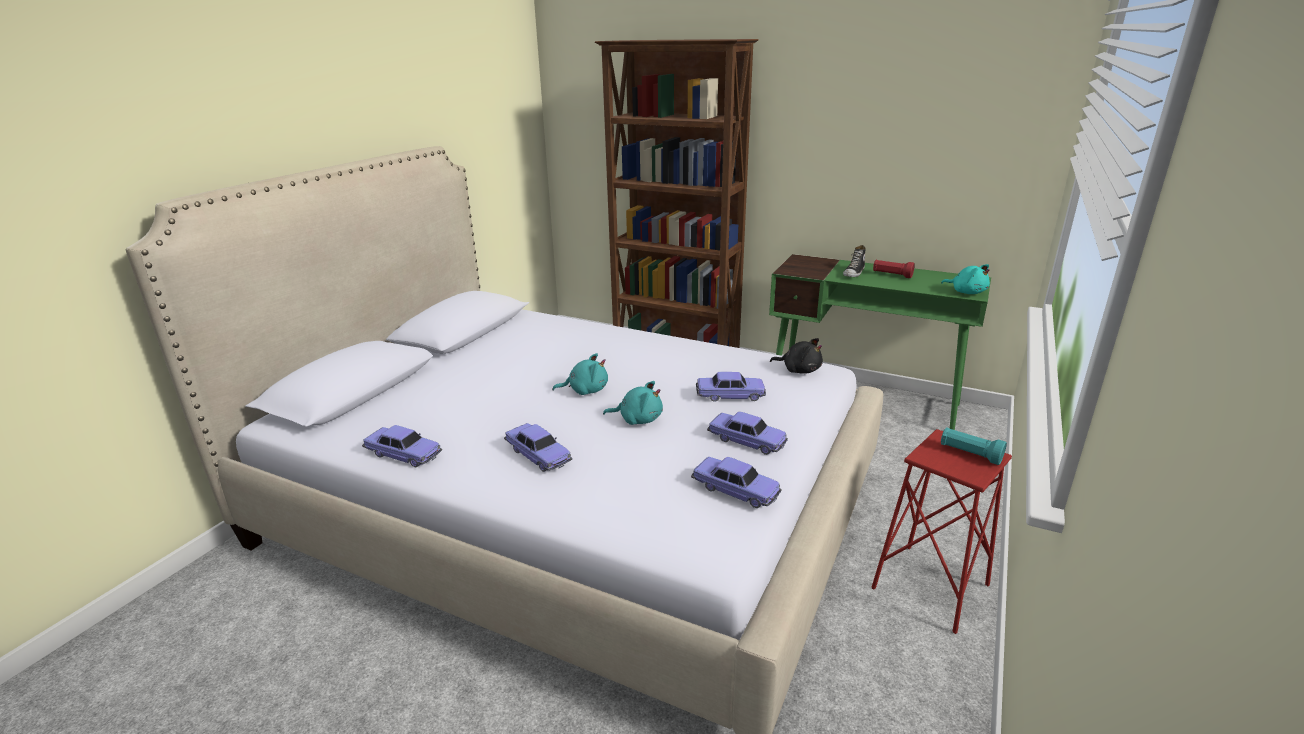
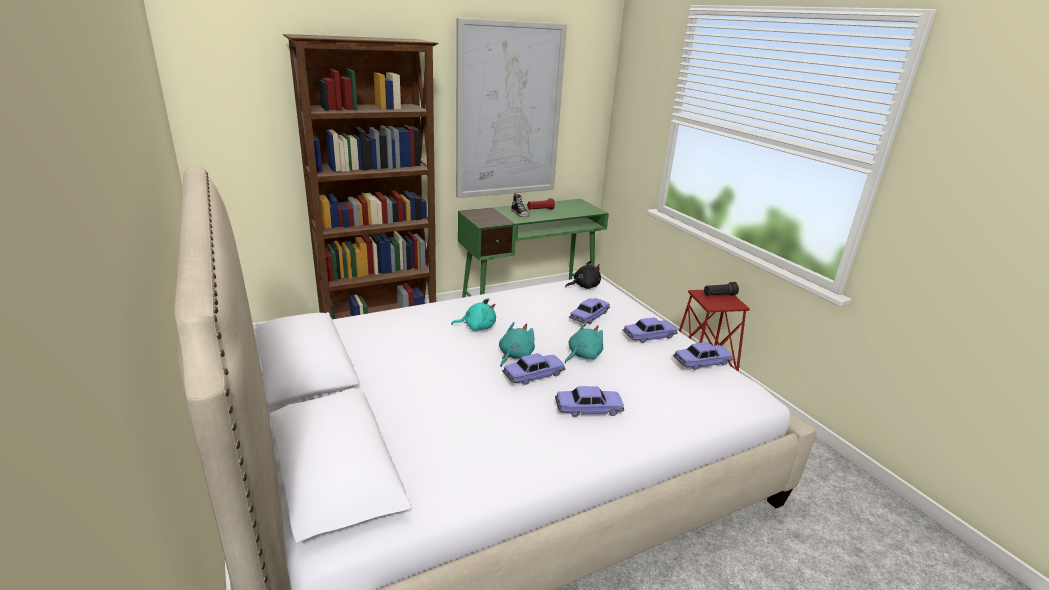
camera: 55 degrees left, 0 degrees up
toy car [362,425,442,467] -> toy car moved to [502,353,565,385]
turquoise plush toy [941,264,990,294] -> turquoise plush toy moved to [451,298,496,331]
turquoise flashlight [941,428,1007,465] -> black flashlight [704,282,739,296]
none -> picture [456,18,567,198]

